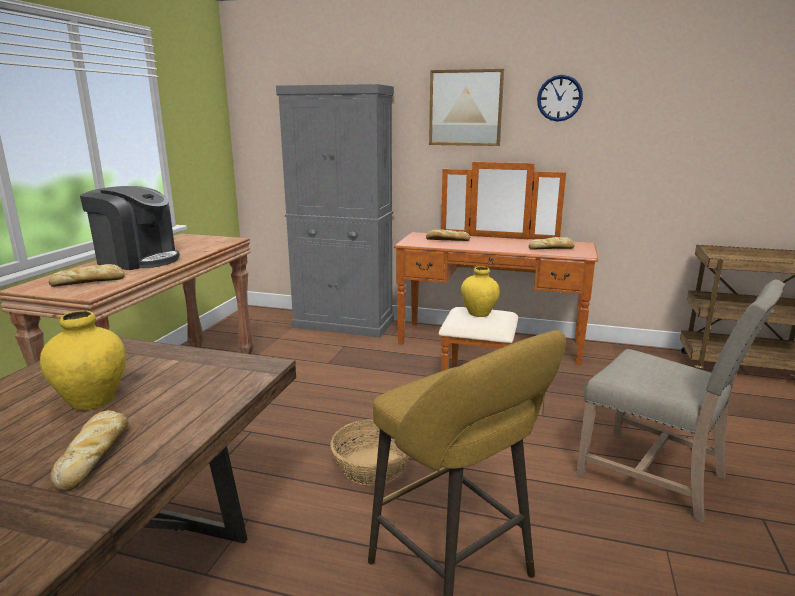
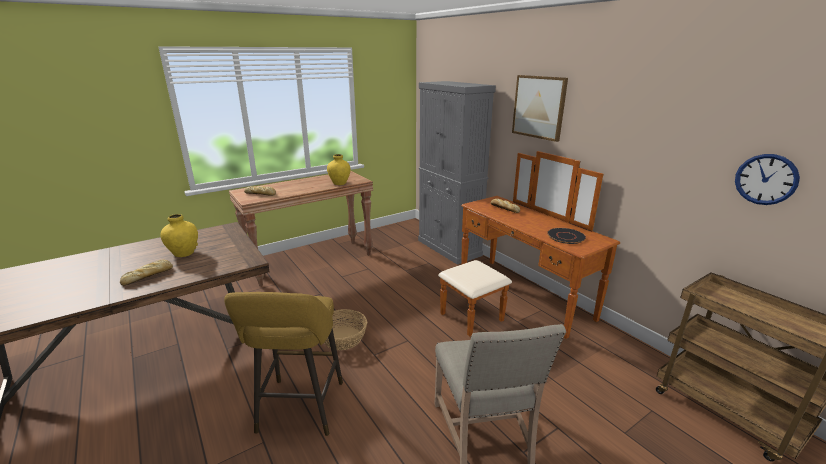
camera: 40 degrees right, 5 degrees up
coffee machine [80,186,180,270] -> none
yellow vase [461,267,500,317] -> yellow vase moved to [327,154,351,185]
bread [529,237,574,250] -> black plate [547,228,586,244]
wall clock [537,75,583,122] -> wall clock moved to [735,154,800,205]

